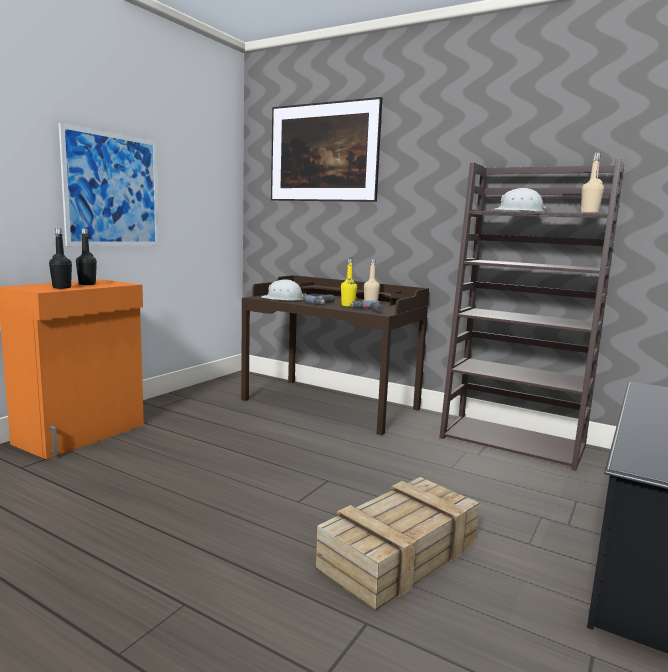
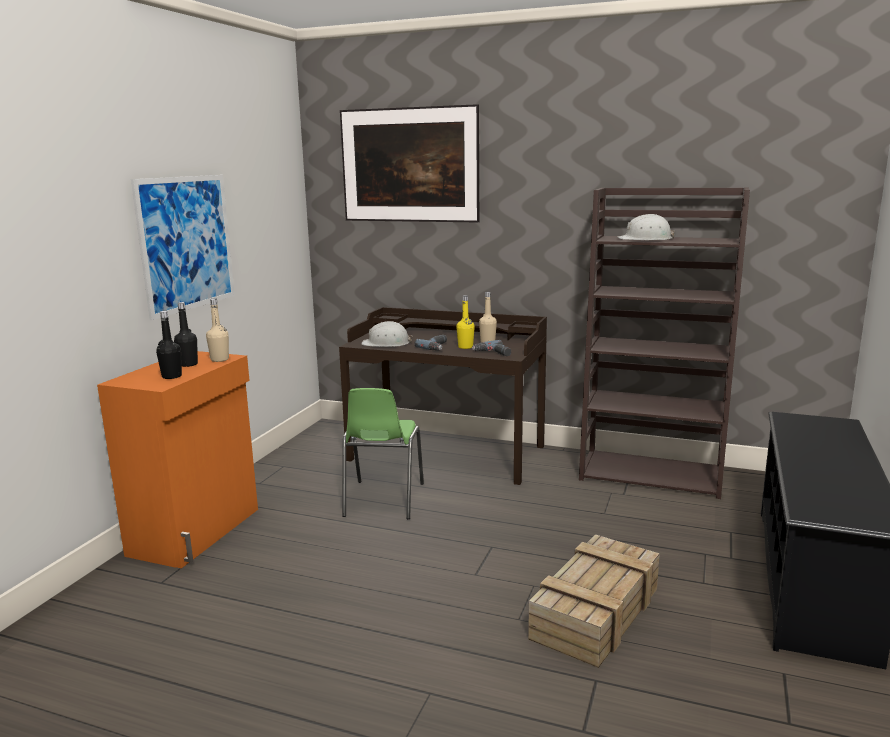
camera: 10 degrees left, 5 degrees up
beige bottle [581,153,604,213] -> beige bottle moved to [206,298,229,362]
none -> green chair [342,388,424,519]

